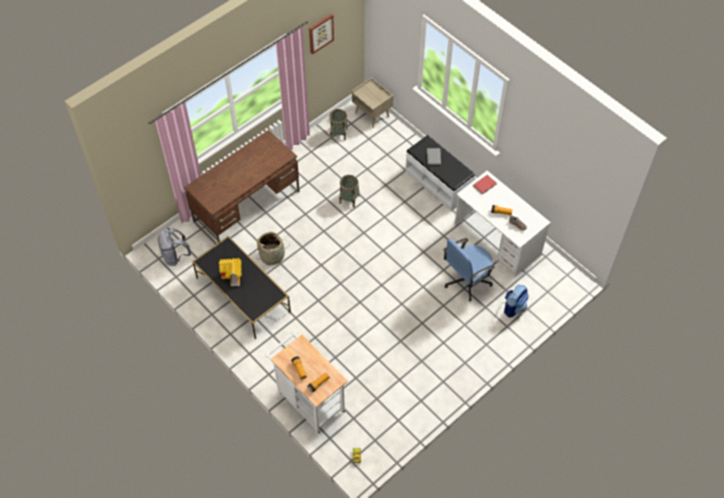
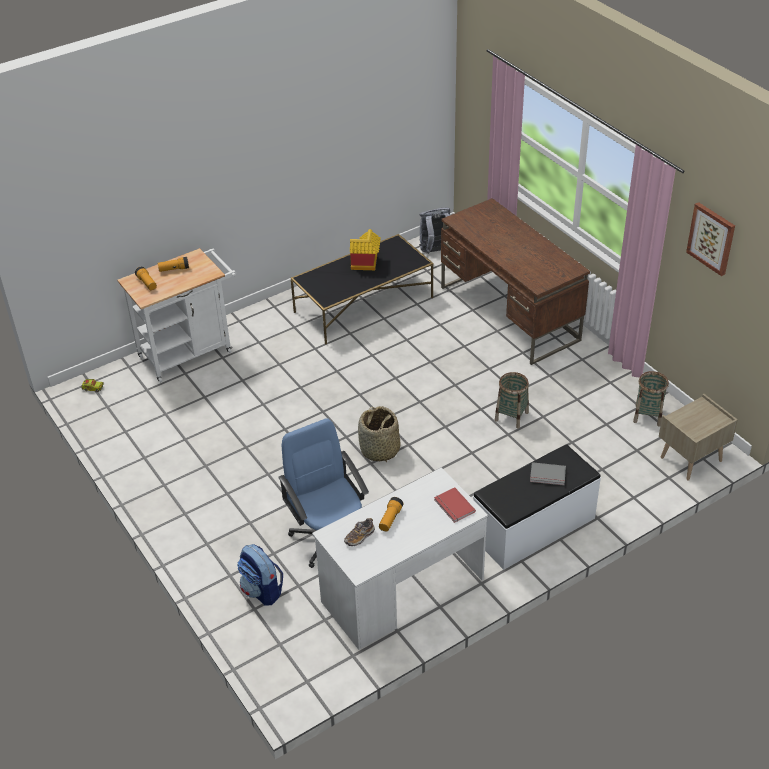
camera: 100 degrees right, 15 degrees down
basket [257,232,289,265] -> basket moved to [358,406,400,462]

